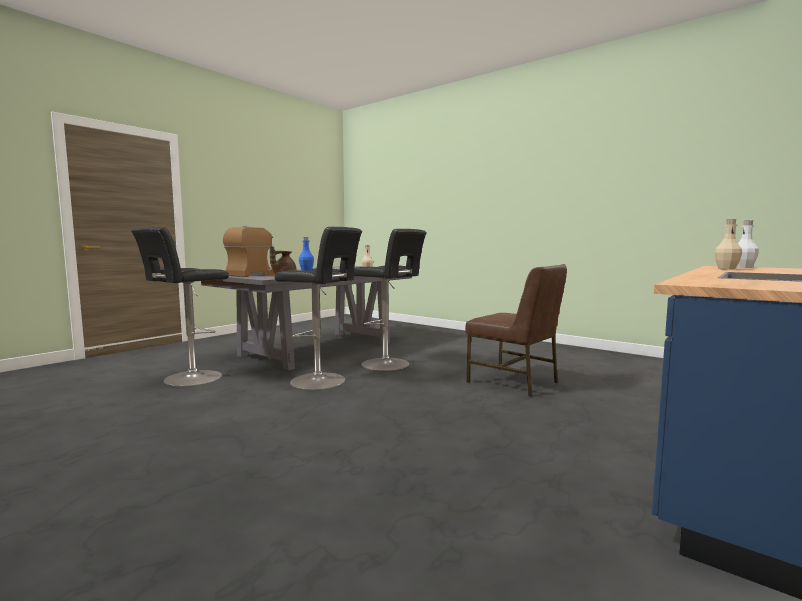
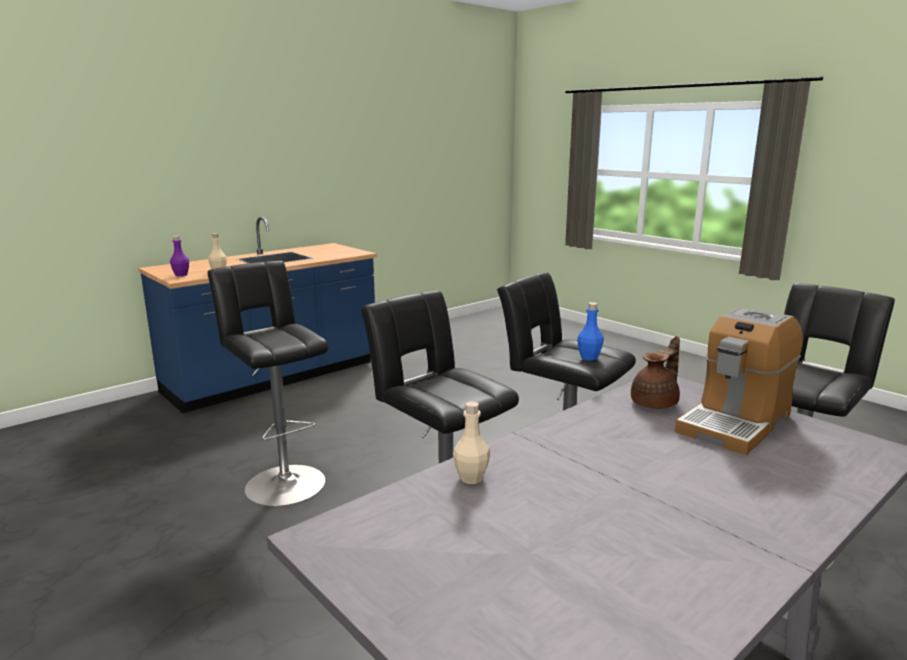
camera: 170 degrees left, 10 degrees up
brown chair [465,264,567,397] -> black stool [207,261,328,507]
white bottle [736,220,759,268] -> purple bottle [170,236,189,276]

